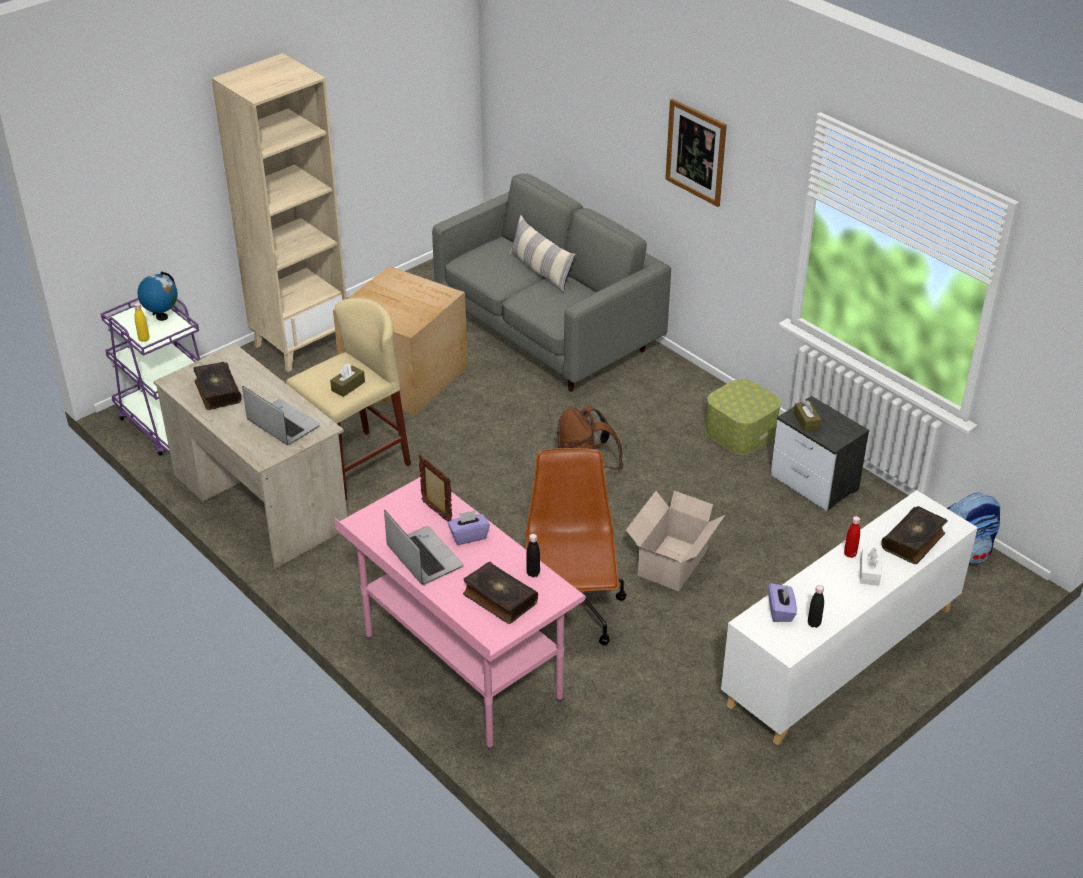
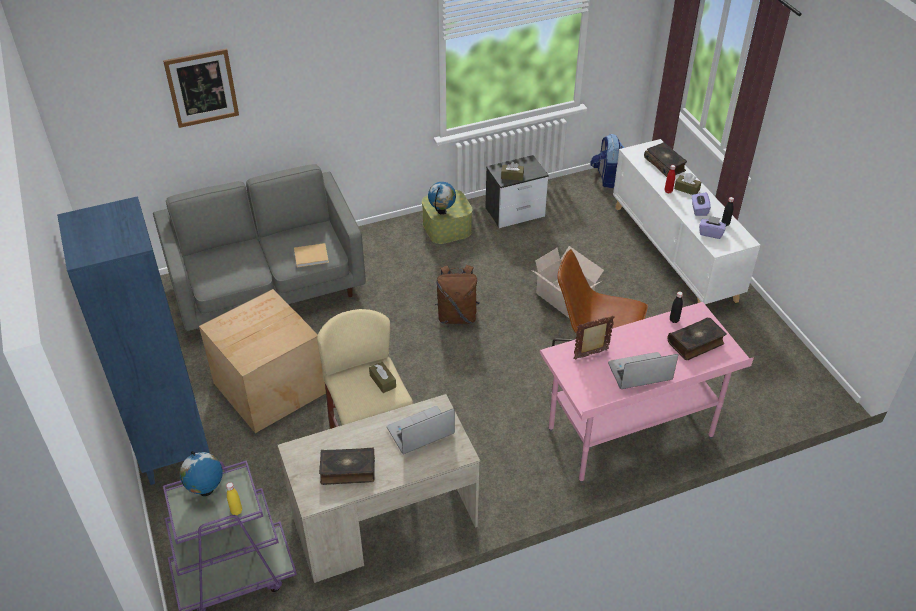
camera: 70 degrees left, 5 degrees up
beige bookcase [212,53,347,372] -> blue bookcase [57,196,210,485]
purple tissue box [448,510,490,545] -> purple tissue box moved to [692,192,711,216]
pillow [509,215,576,293] -> none
picture [665,99,727,207] -> picture moved to [163,48,239,128]
white tissue box [860,547,882,586] -> brown tissue box [674,173,701,195]
none -> beige book [294,243,329,267]
none -> globe [428,182,456,215]

